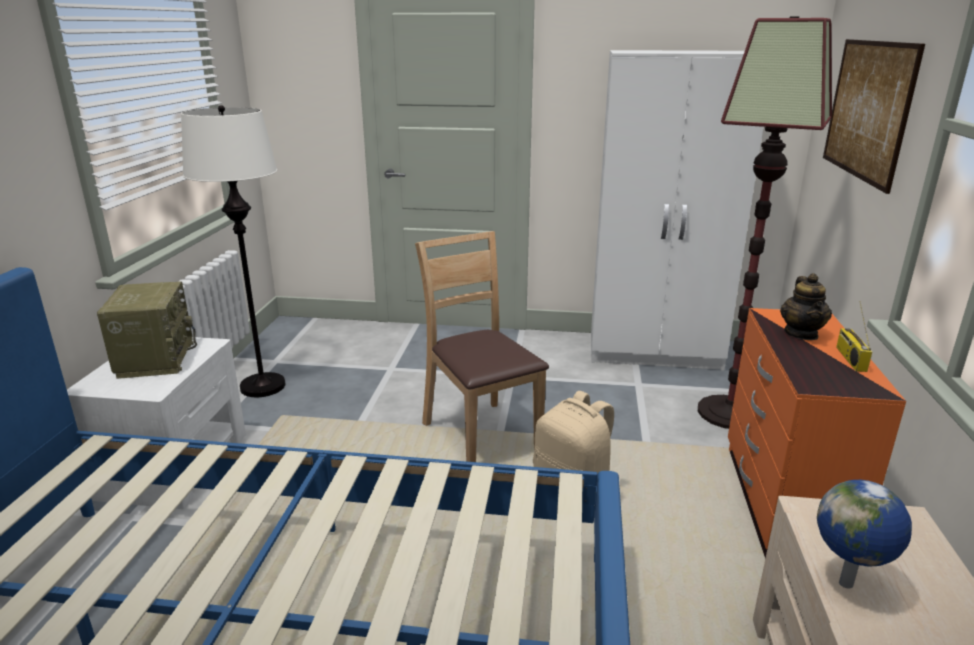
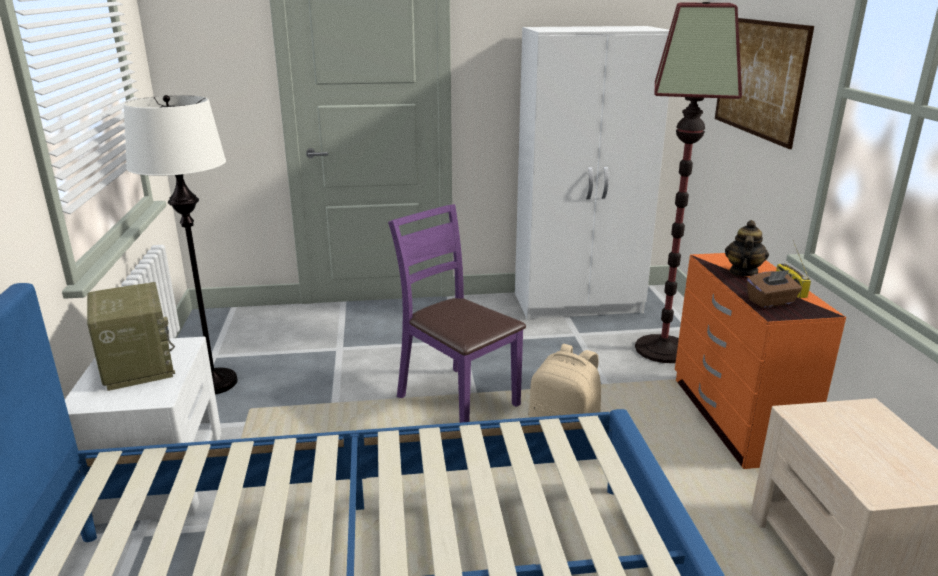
camera: 15 degrees left, 0 degrees up
brown chair [415,231,549,462] -> purple chair [388,204,526,423]
teapot [780,273,832,340] -> teapot turned 150 degrees counterclockwise [725,220,769,276]
globe [817,480,912,589] -> none
none -> brown tissue box [747,270,802,308]

